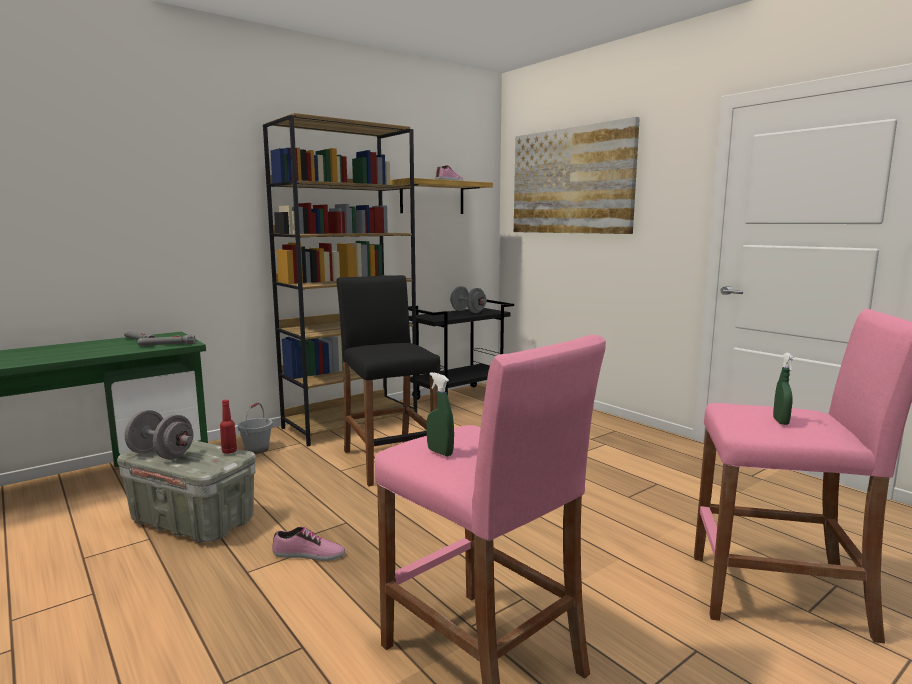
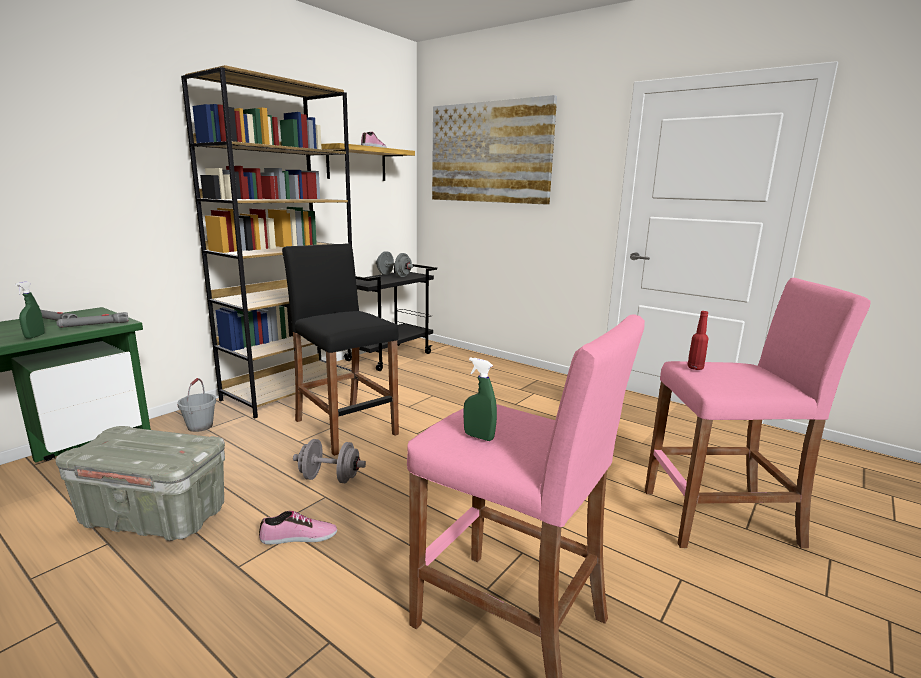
camera: 15 degrees left, 5 degrees up
grey dumbbell [125,410,193,460] -> grey dumbbell moved to [293,439,366,483]
red bottle [220,400,237,454] -> red bottle moved to [687,311,709,370]
green spray bottle [773,353,794,425] -> green spray bottle moved to [15,281,45,339]

